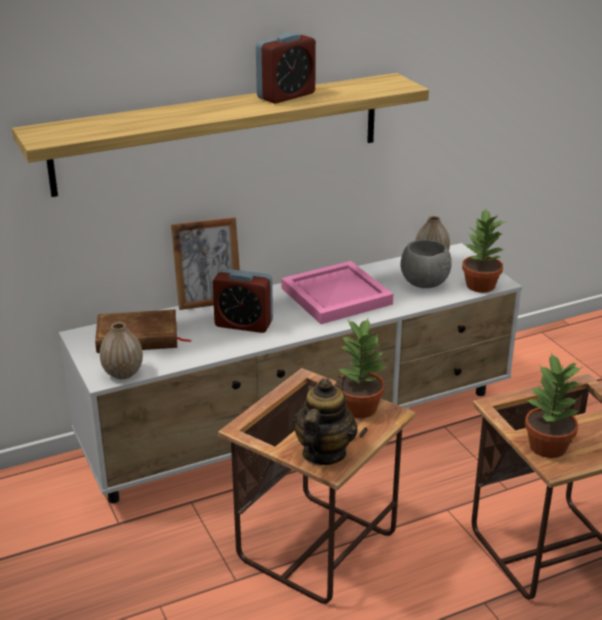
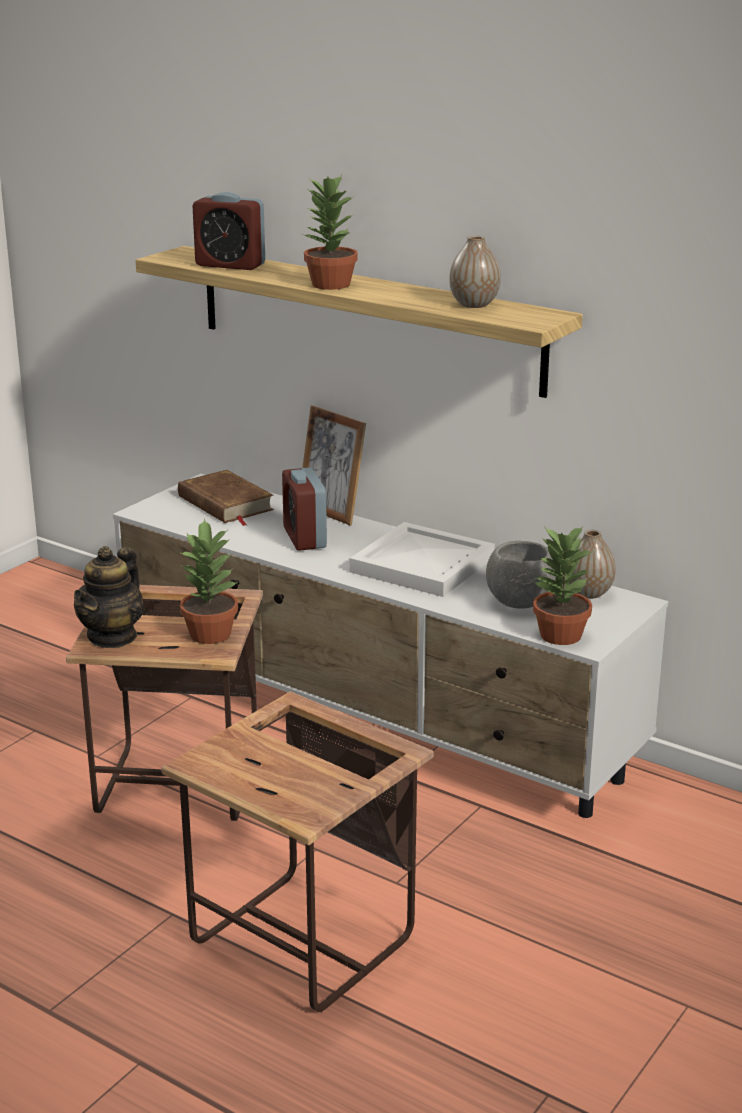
camera: 60 degrees right, 5 degrees down
vase [100,322,143,379] -> vase moved to [449,236,501,308]
alarm clock [256,33,316,104] -> alarm clock moved to [193,192,265,270]
pink tray [281,261,393,324] -> white tray [350,522,495,597]
teapot [293,376,358,465] -> teapot turned 120 degrees clockwise [74,546,144,648]
potted plant [525,352,582,458] -> potted plant moved to [302,175,358,290]

